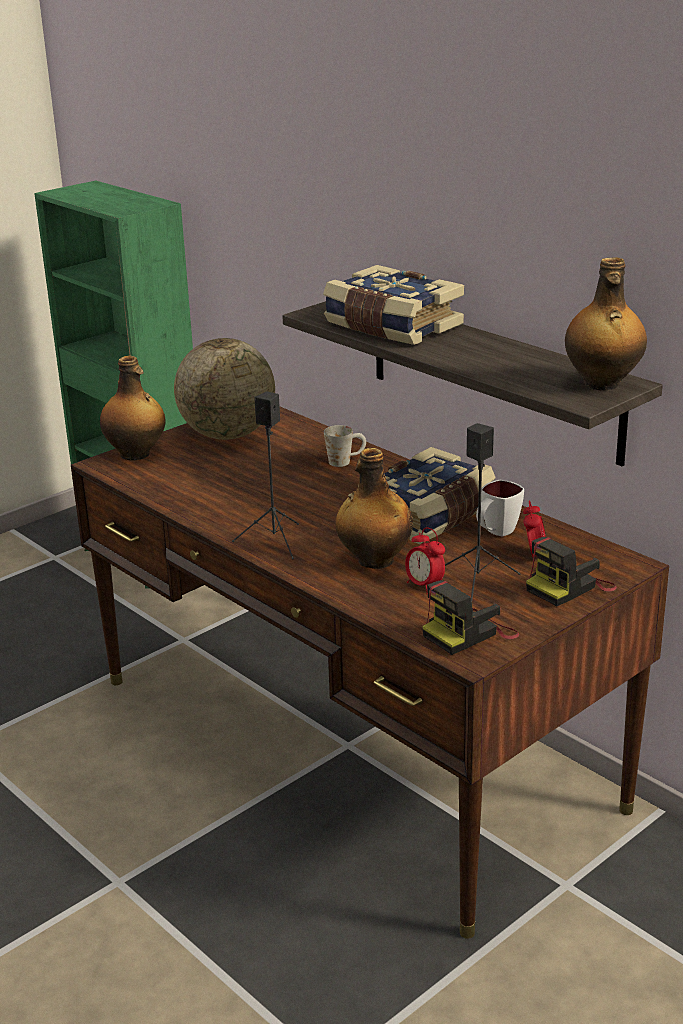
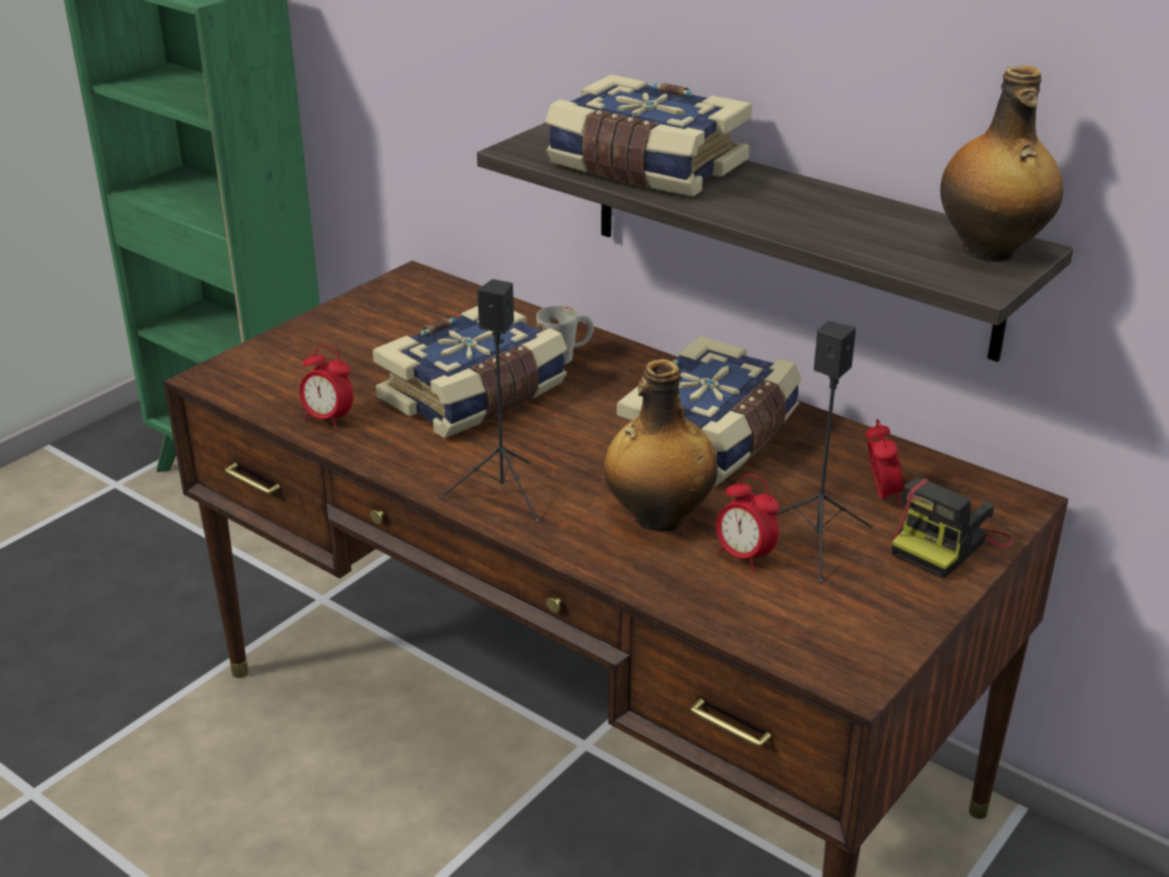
camera: 10 degrees left, 5 degrees up
bottle [100,356,165,460] -> none
globe [174,338,275,440] -> none
camera [422,580,519,655] -> none
white mug [476,480,524,537] -> none
none -> alarm clock [299,345,354,429]
none -> book [373,306,567,438]

